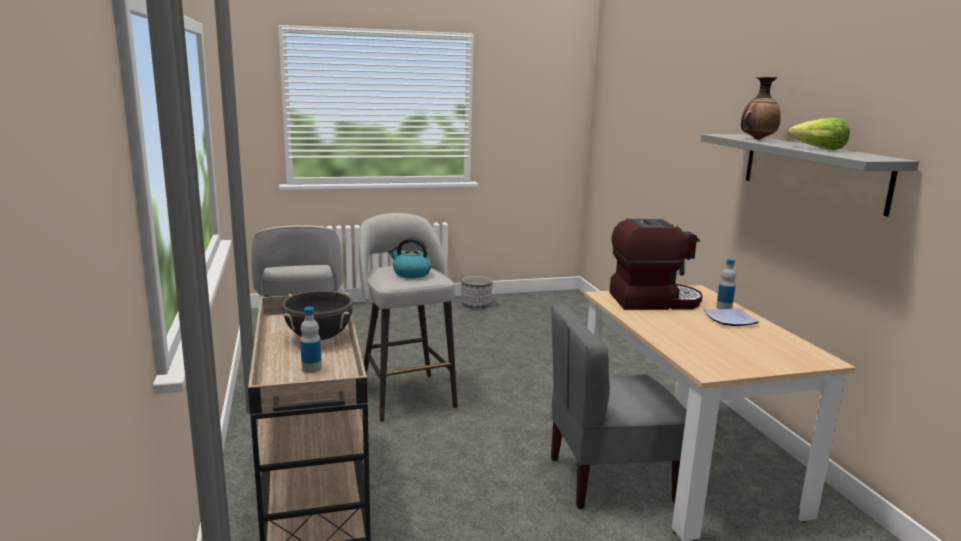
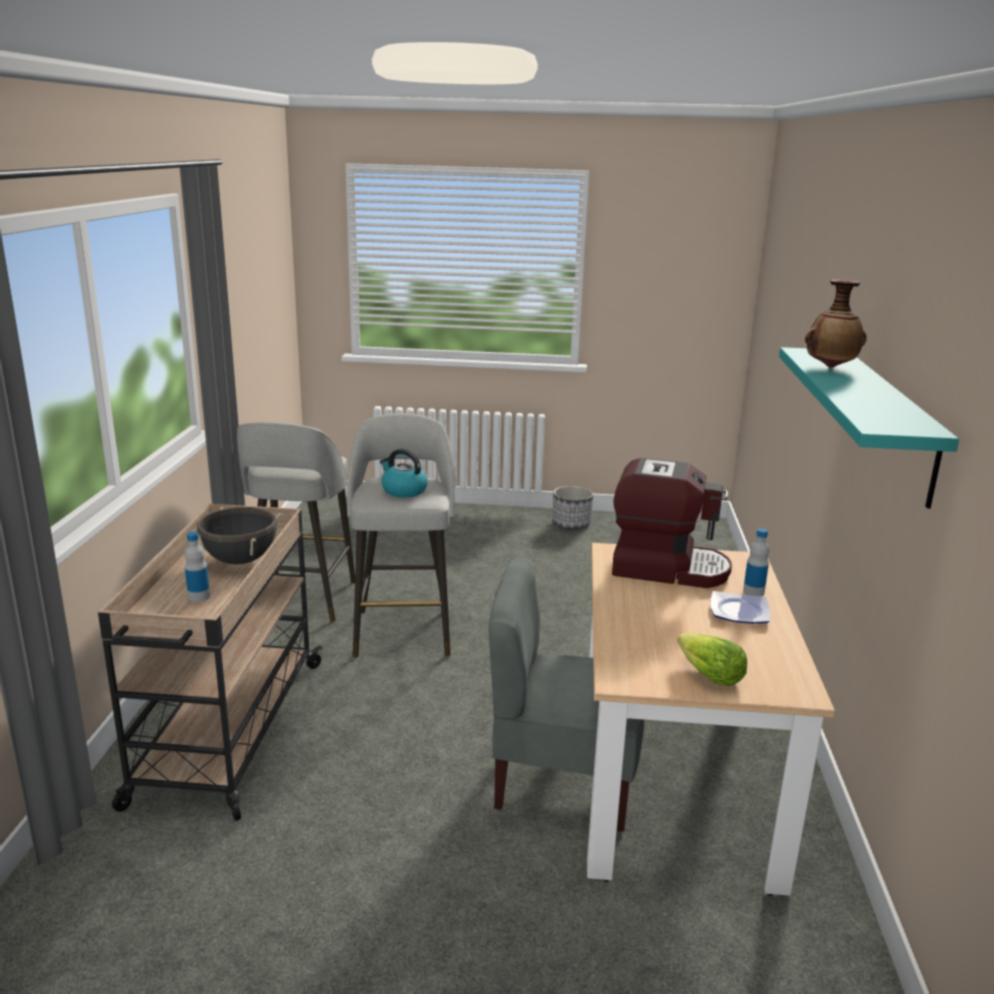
camera: 20 degrees right, 5 degrees up
grey shelf [701,134,919,216] -> turquoise shelf [779,347,959,509]
lettuce [788,118,850,150] -> lettuce moved to [677,633,747,686]

